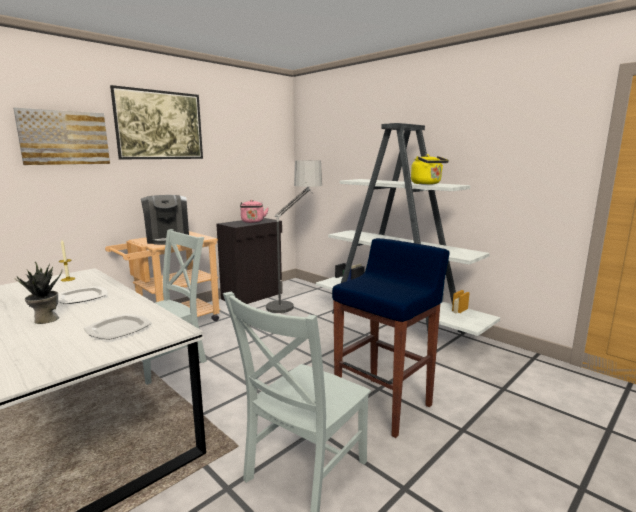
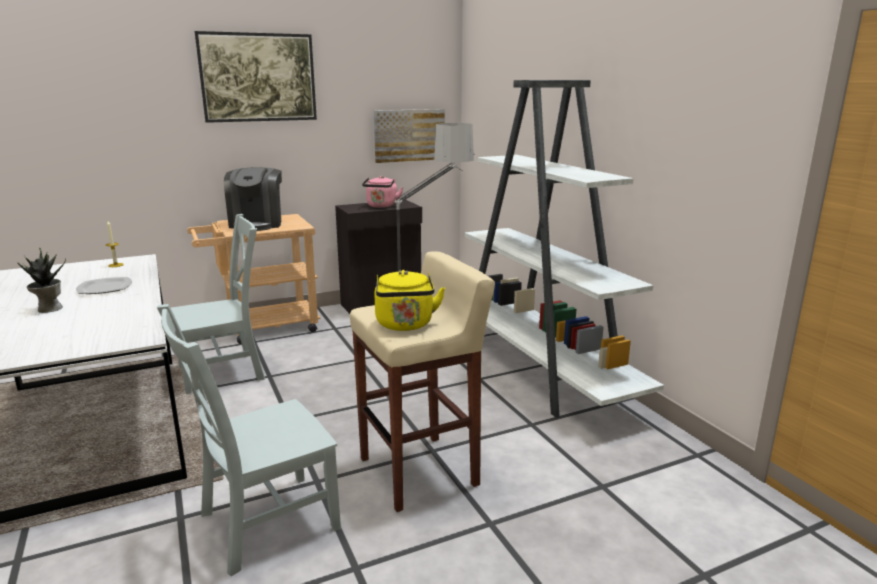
camera: 20 degrees right, 5 degrees up
picture [13,108,110,165] -> picture moved to [374,109,445,163]
plate [84,314,152,340] -> none
blue stool [332,238,450,438] -> beige stool [350,251,495,512]
yellow kettle [411,154,449,185] -> yellow kettle moved to [374,270,445,331]

